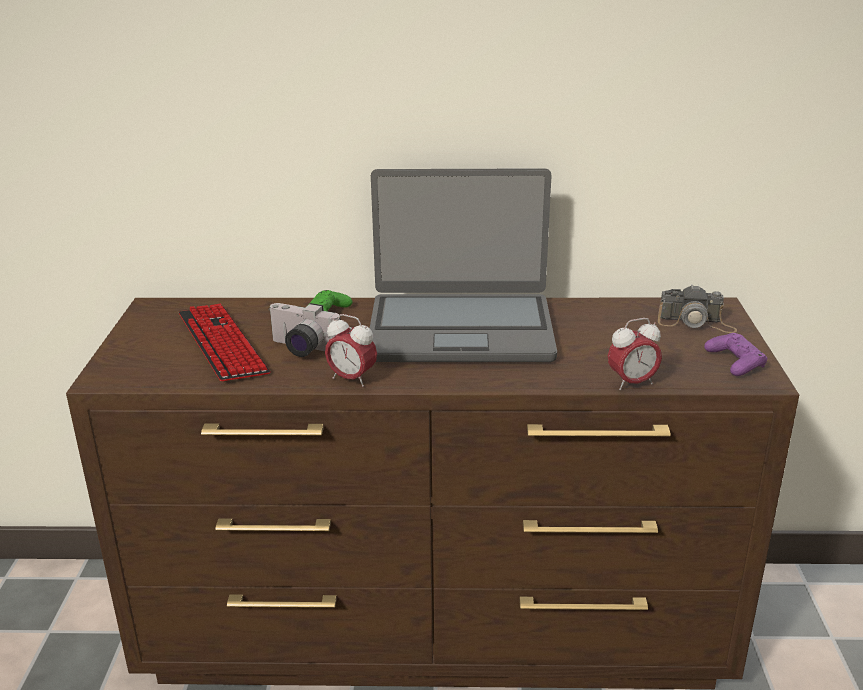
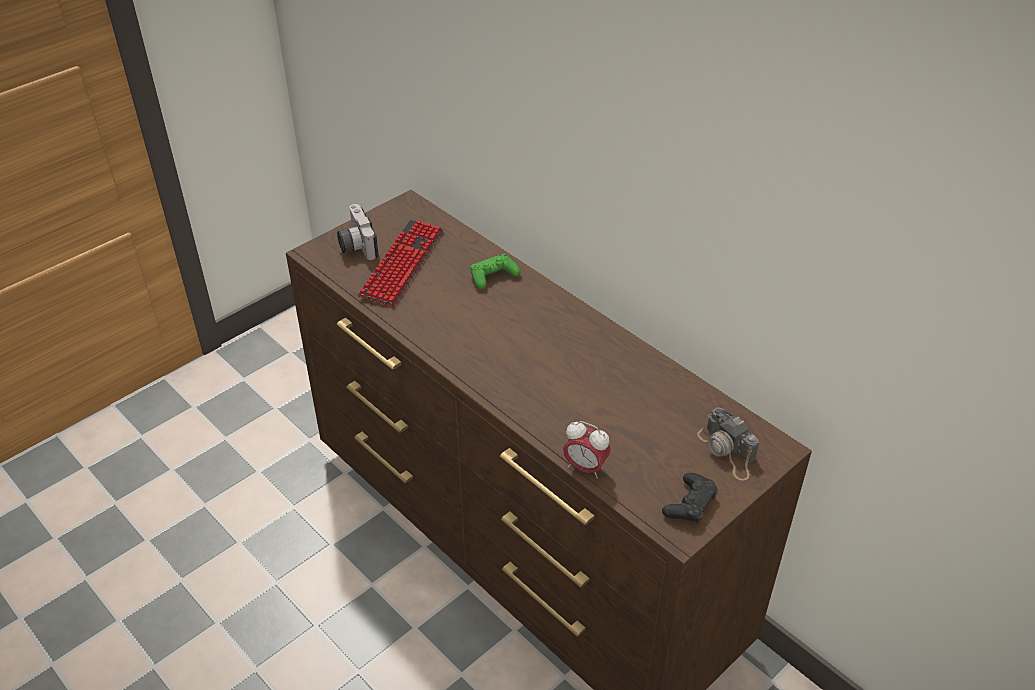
camera: 45 degrees right, 15 degrees up
camera [268,303,340,357] -> camera moved to [337,204,379,260]
alarm clock [325,314,377,387] -> none
laptop [370,168,557,362] -> none
purple game controller [704,333,767,376] -> black game controller [662,473,718,524]

